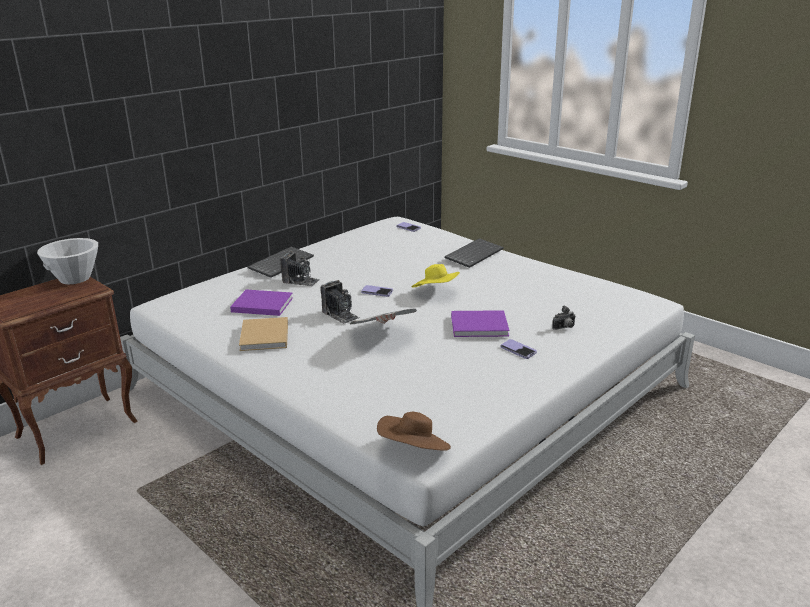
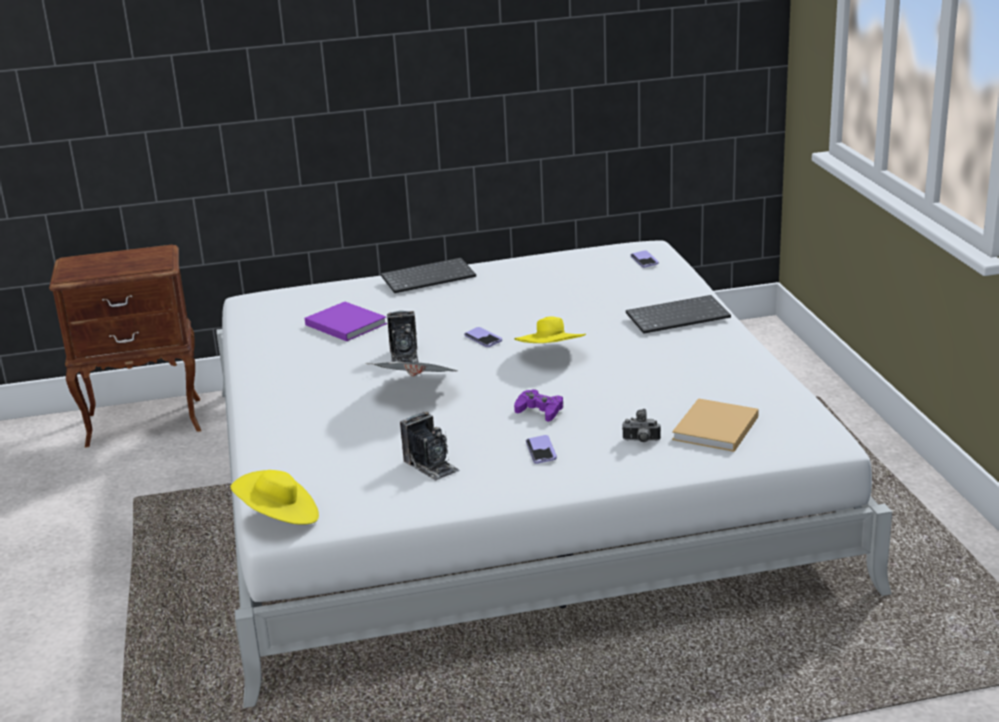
camera: 35 degrees right, 0 degrees up
white bowl [37,238,98,284] -> none
beige book [239,317,288,351] -> beige book moved to [672,398,759,452]
camera [280,251,320,287] -> camera moved to [400,412,460,481]
brown hat [377,412,451,451] -> yellow hat [231,470,319,525]
purple book [451,310,510,337] -> purple game controller [514,389,563,422]

